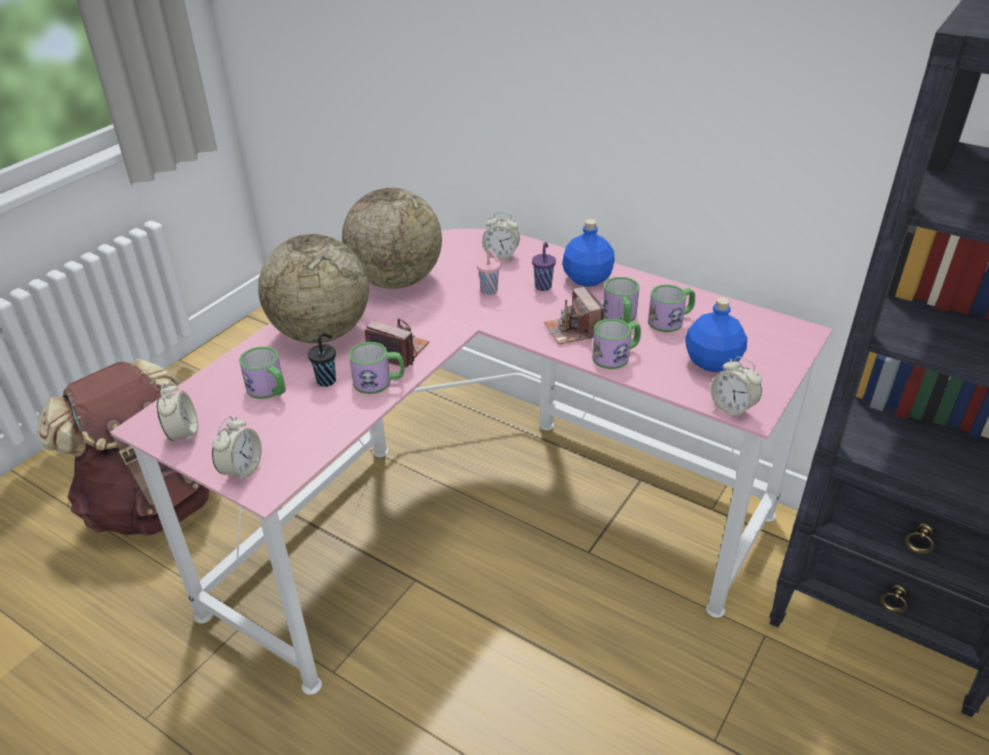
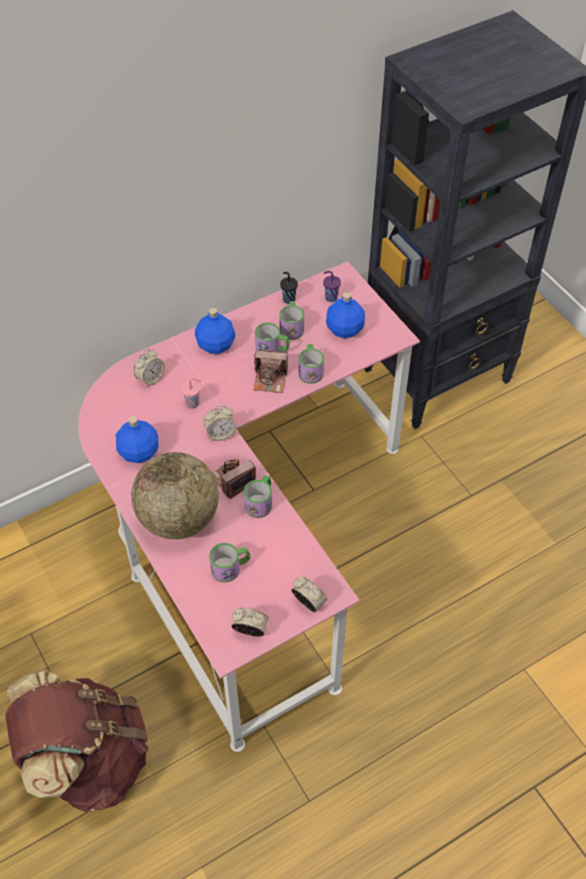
camera: 65 degrees left, 15 degrees up
black cup [308,333,336,387] -> black cup moved to [280,272,298,304]
globe [342,188,442,289] -> blue bottle [116,416,159,463]
purple cup [532,242,556,291] -> purple cup moved to [323,271,341,302]
alarm clock [711,356,762,419] -> alarm clock moved to [204,406,236,441]

